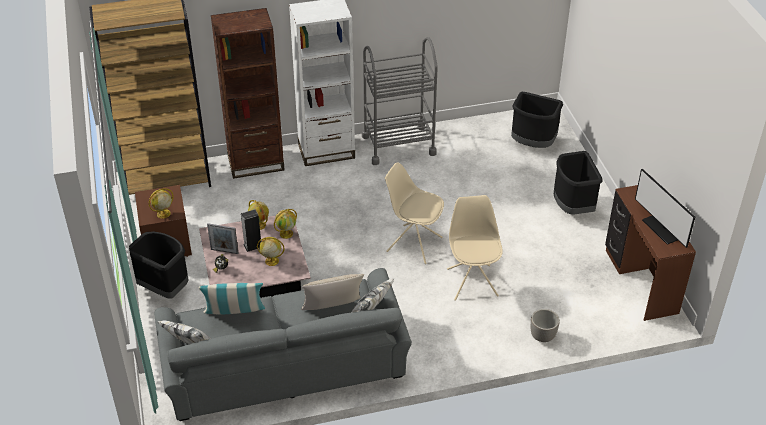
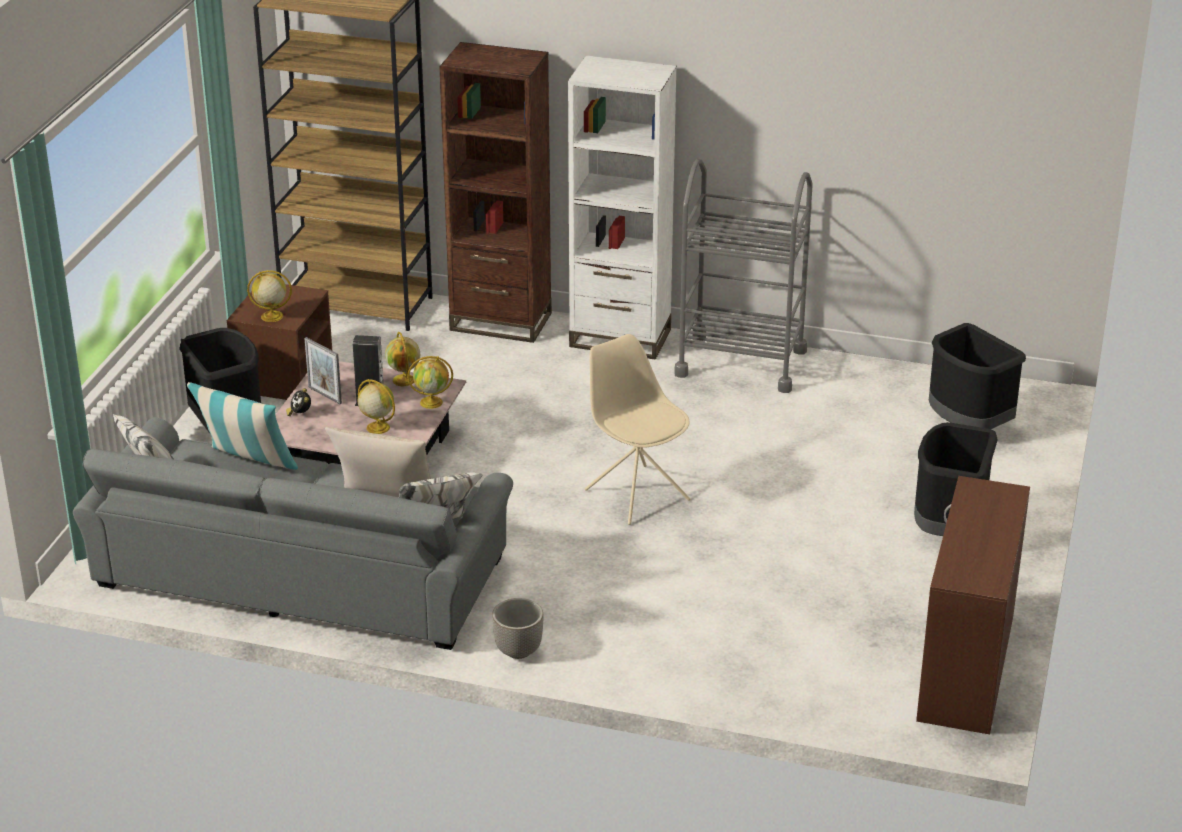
camera: 30 degrees right, 10 degrees down
beige chair [447,195,503,301] -> none
planter [531,309,560,342] -> planter moved to [492,598,544,659]
monitor [635,169,695,248] -> none

